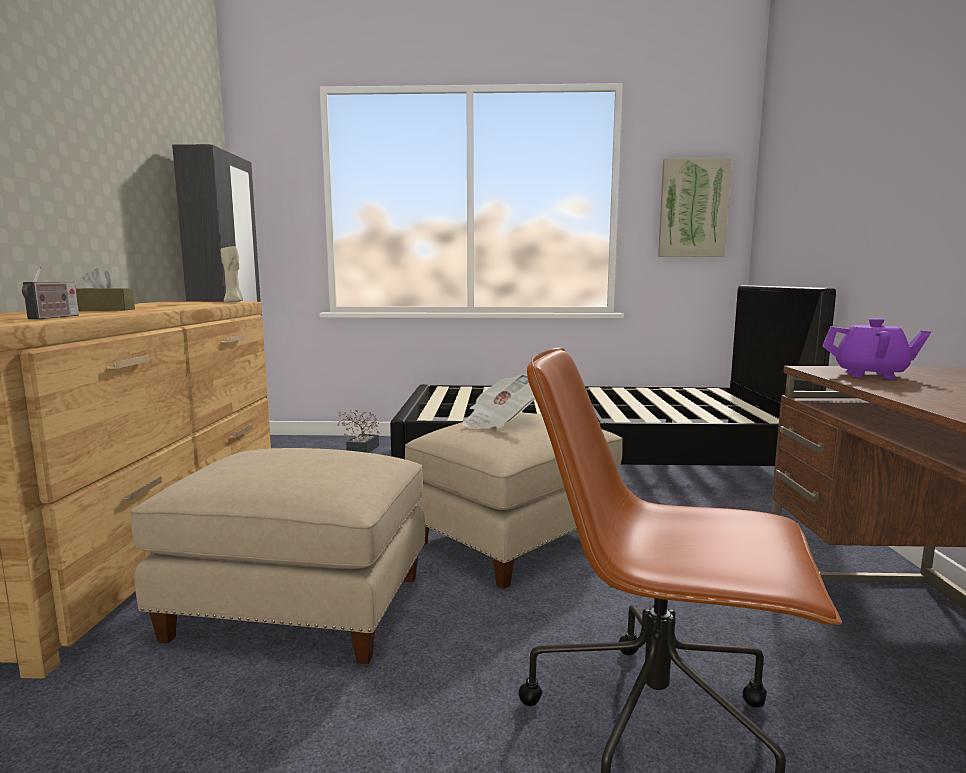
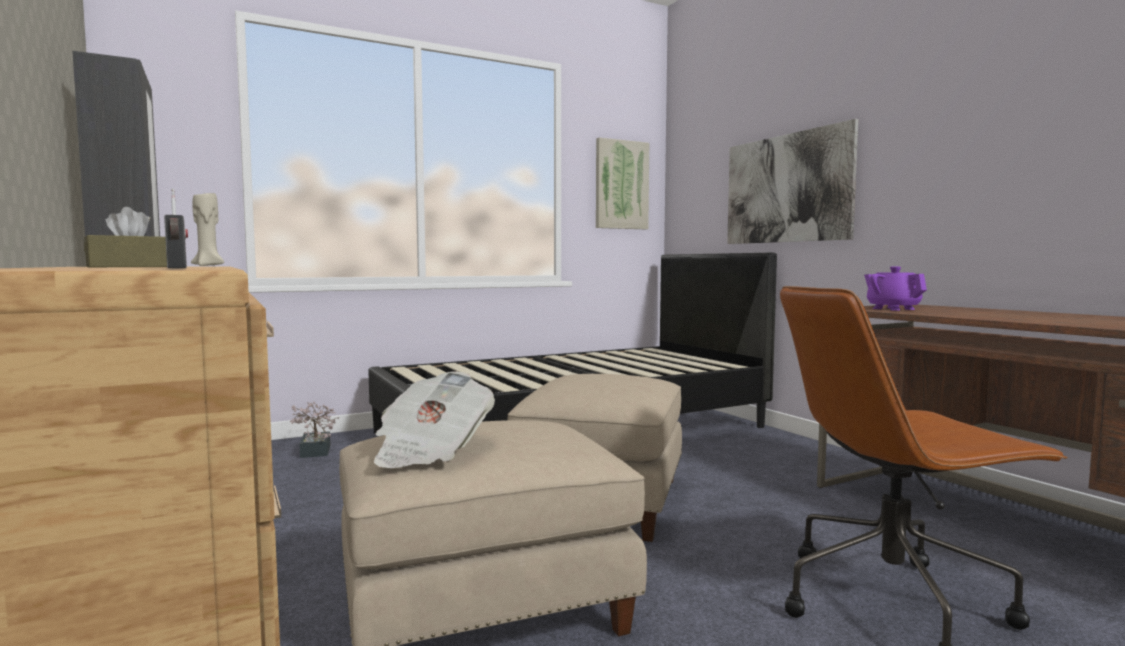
camera: 30 degrees left, 5 degrees down
newspaper [462,374,536,428] -> newspaper moved to [374,371,495,468]
purple teapot [822,318,931,379] -> purple teapot turned 105 degrees counterclockwise [864,266,927,311]
none -> picture [727,119,858,244]

